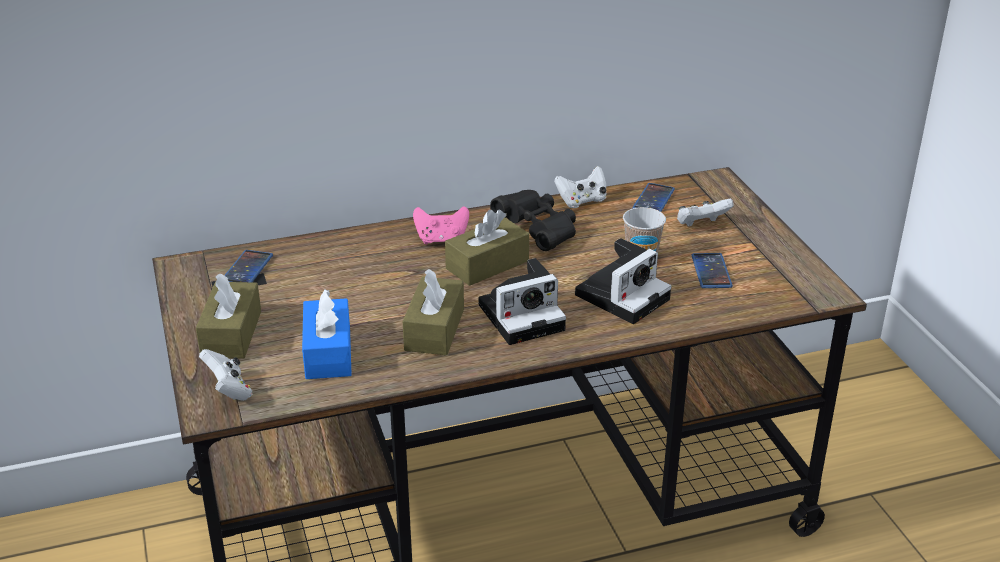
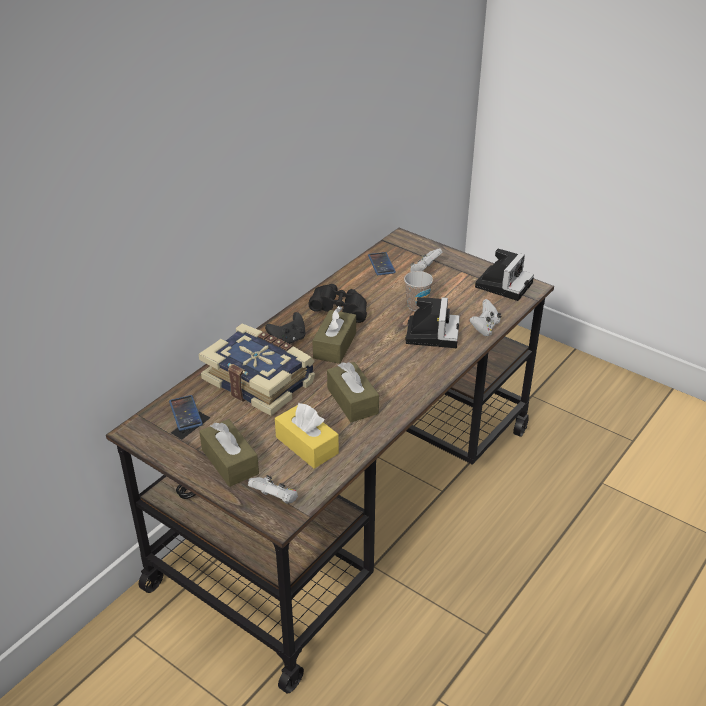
camera: 35 degrees left, 5 degrees up
blue tissue box [302,289,352,379] -> yellow tissue box [275,403,339,469]
pink game controller [413,206,469,245] -> black game controller [265,312,305,344]
camera [479,258,566,345] -> camera moved to [475,249,534,301]
white game controller [554,166,606,208] -> white game controller moved to [469,299,501,336]
phone [691,253,733,288] -> none
none -> book [199,324,315,416]

